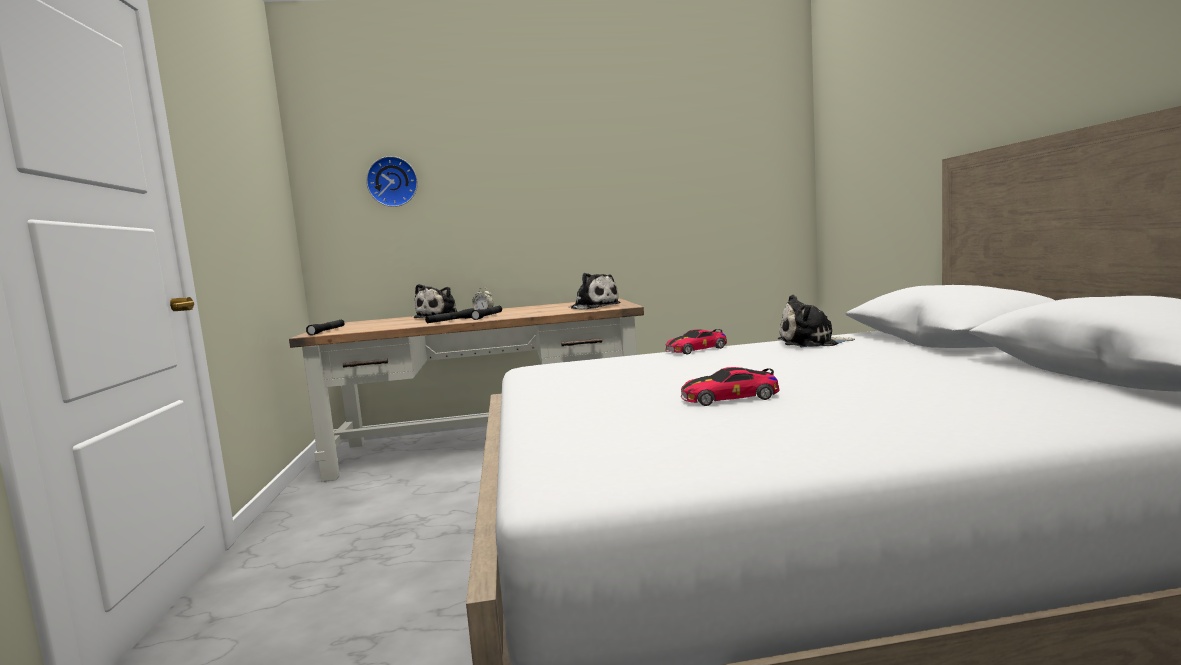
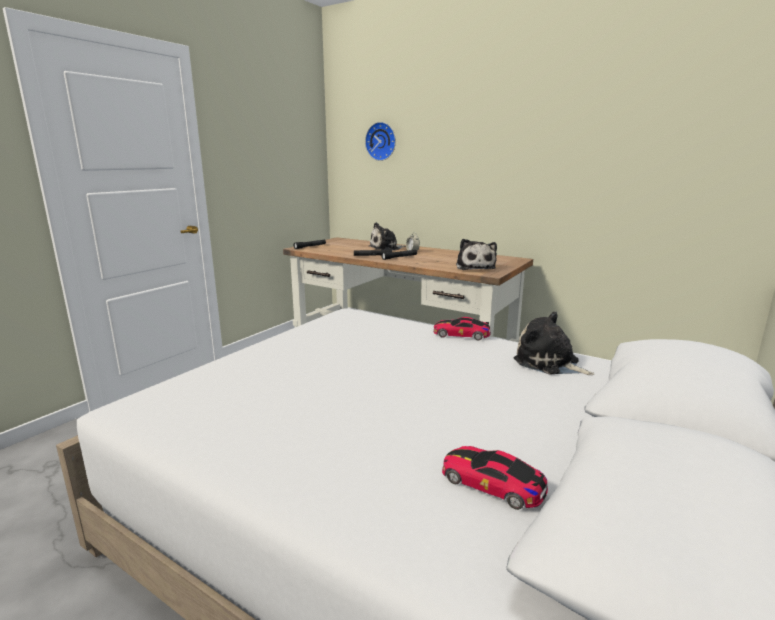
camera: 40 degrees right, 10 degrees up
toy car [681,367,780,406] -> toy car moved to [442,446,548,510]

